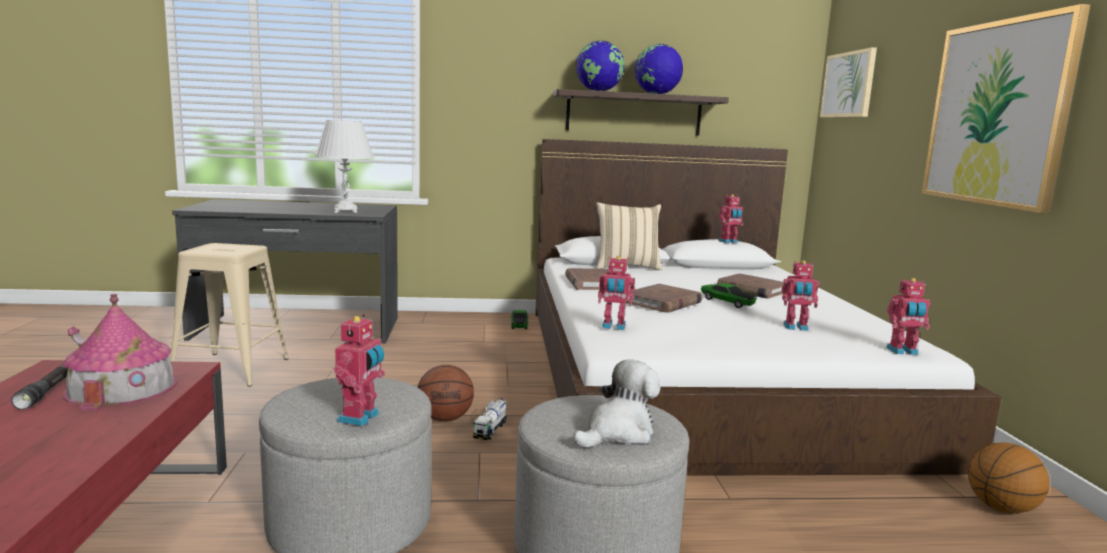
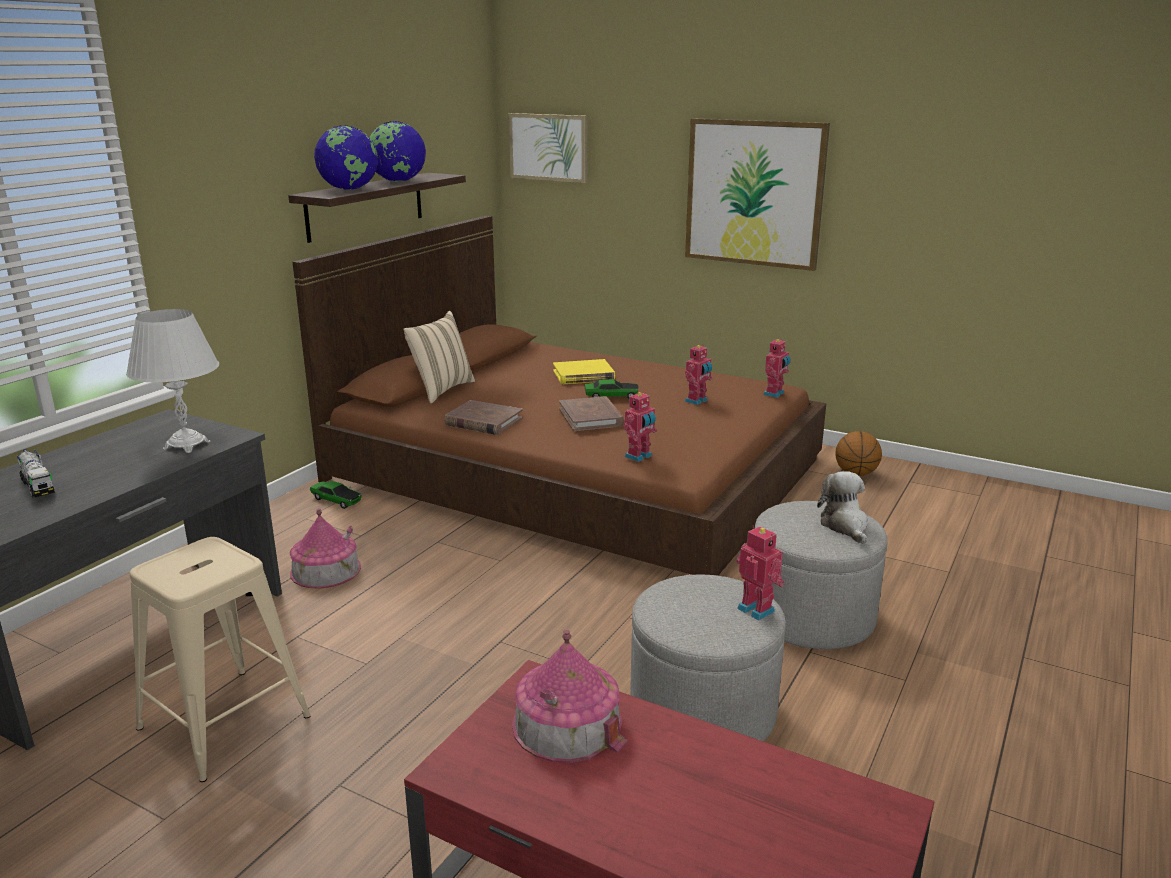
camera: 55 degrees left, 10 degrees up
black flashlight [11,364,69,410] -> none
basketball [417,365,474,422] -> none
toy truck [473,398,507,440] -> toy truck moved to [17,448,55,498]
white bed [535,139,1001,476] -> brown bed [292,216,826,576]
brown book [717,273,783,299] -> yellow book [553,359,615,384]
toy robot [718,194,743,243] -> none
none -> toy house [290,508,361,588]

